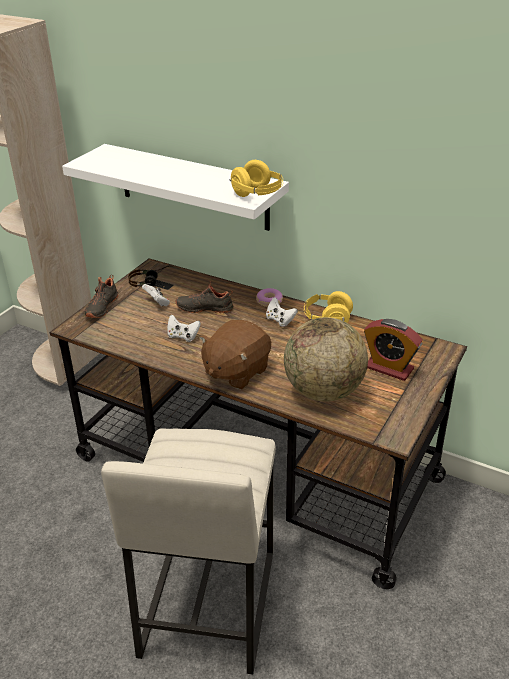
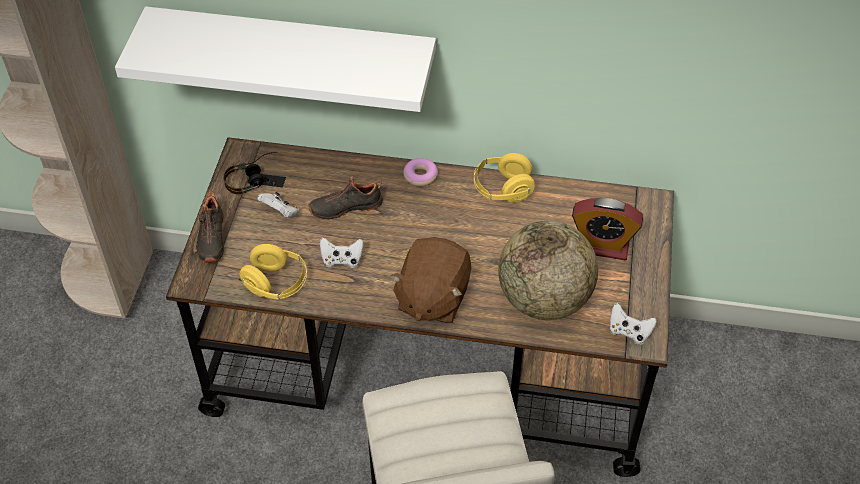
camera: 20 degrees left, 15 degrees up
yellow headphones [229,160,283,197] -> yellow headphones moved to [239,244,307,300]
white game controller [266,297,298,327] -> white game controller moved to [609,303,657,344]

